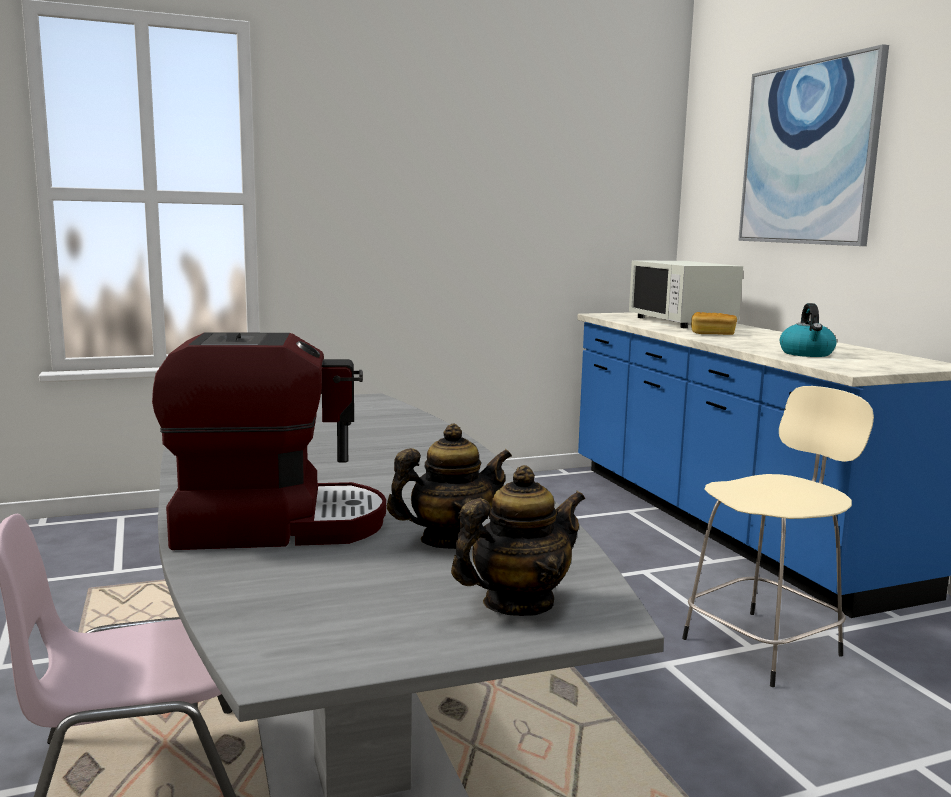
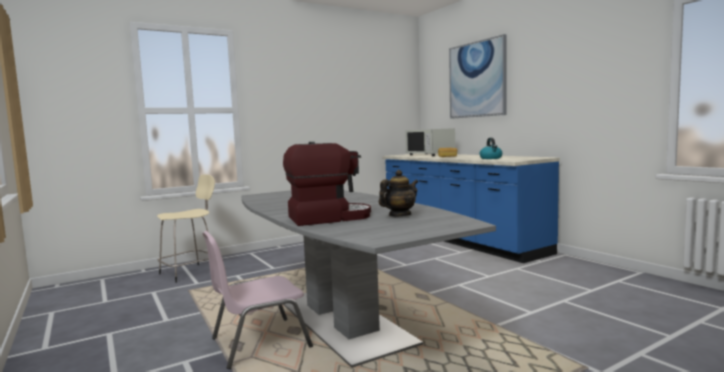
camera: 10 degrees left, 5 degrees down
teapot [451,465,585,616] -> none
beige stool [682,386,874,687] -> beige stool moved to [157,175,215,283]

